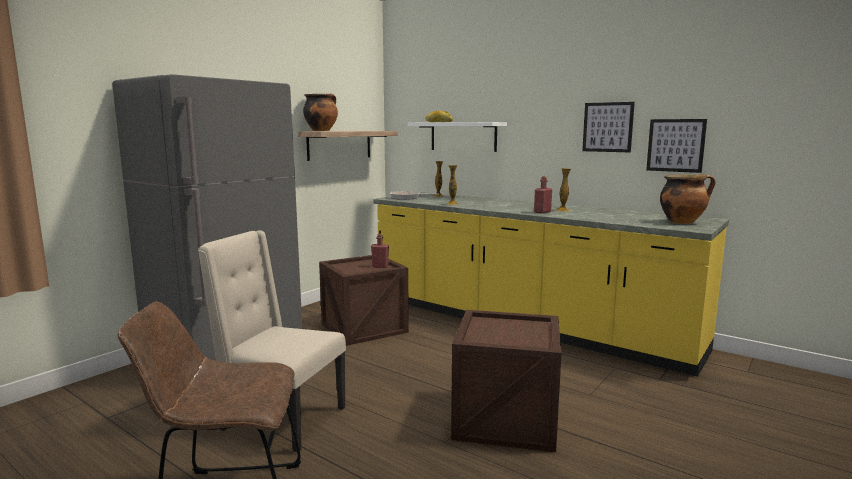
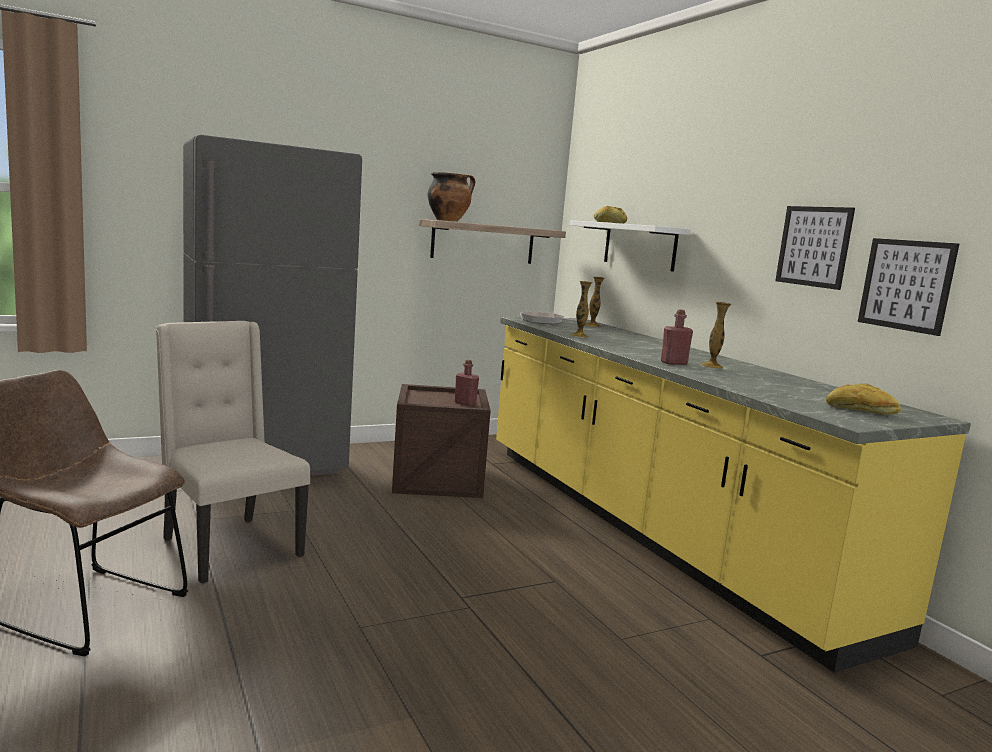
camera: 25 degrees right, 0 degrees up
crate [451,310,562,452] -> none
cooking pot [660,174,716,224] -> bread [826,383,901,415]

